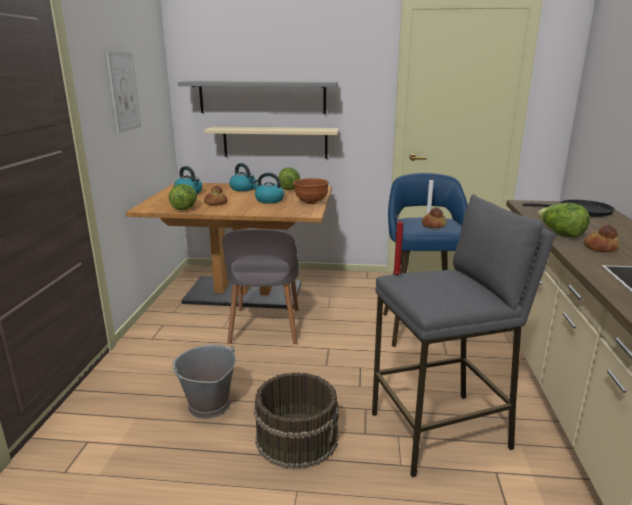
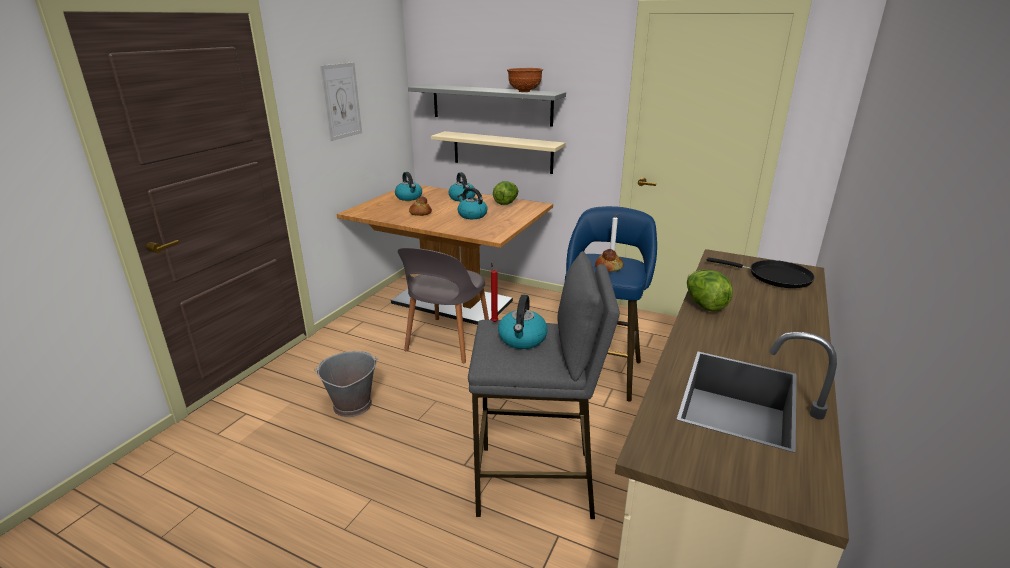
camera: 20 degrees right, 5 degrees up
lettuce [169,184,197,210] -> none
brown bucket [254,372,339,469] -> none
brown bowl [293,178,329,204] -> brown bowl moved to [507,68,543,92]
bread [584,224,620,252] -> none
none -> kettle [498,295,548,349]

